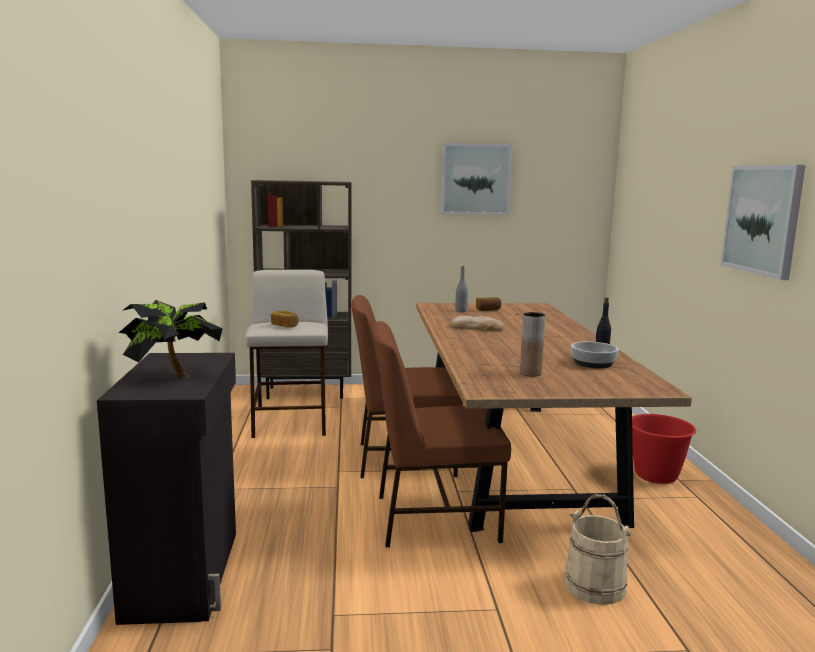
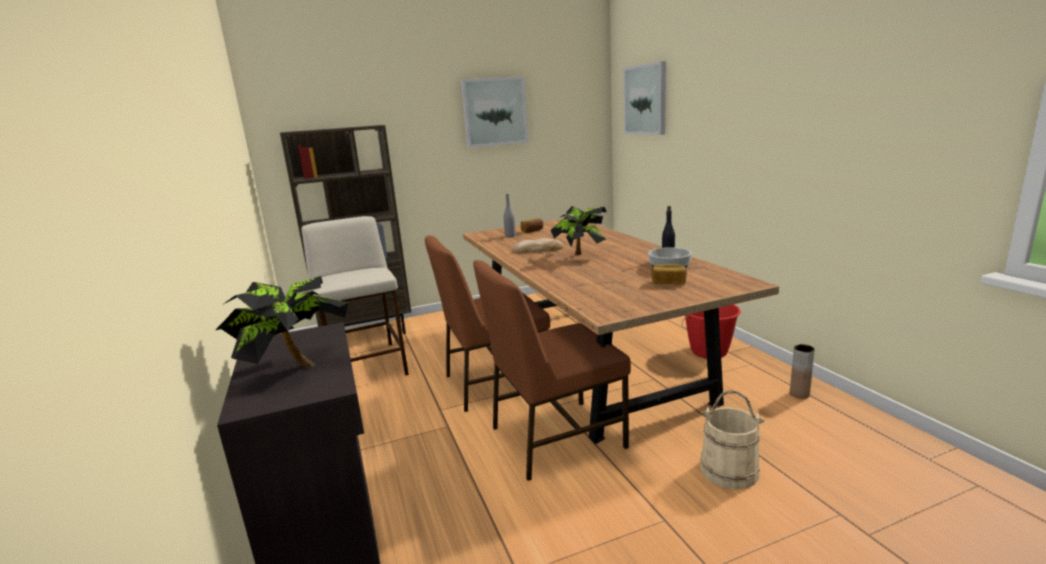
camera: 15 degrees left, 5 degrees up
bread [271,311,299,328] -> bread moved to [651,264,687,285]
brown vase [520,312,545,376] -> brown vase moved to [790,344,815,399]
picture [721,165,806,280] -> picture moved to [624,61,666,135]
none -> potted plant [551,206,607,255]

